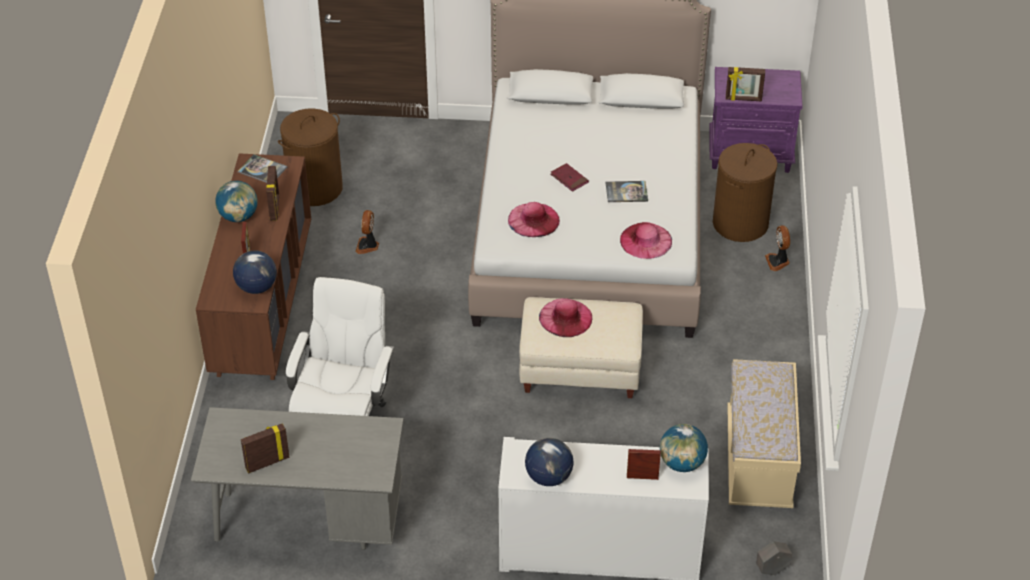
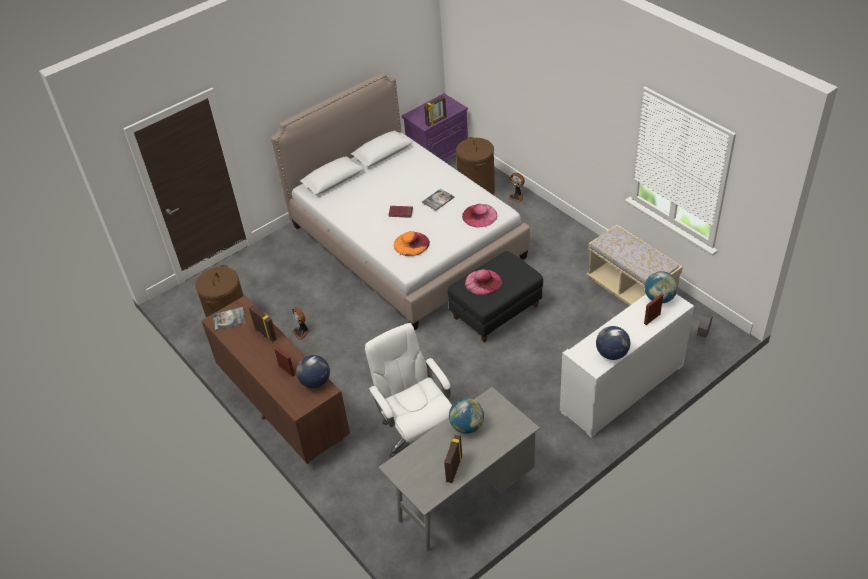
camera: 40 degrees left, 0 degrees up
globe [215,181,257,222] -> globe moved to [449,398,484,434]
pink hat [508,202,560,237] -> orange hat [394,231,430,256]
beige ottoman [519,297,643,398] -> black ottoman [448,251,543,343]

